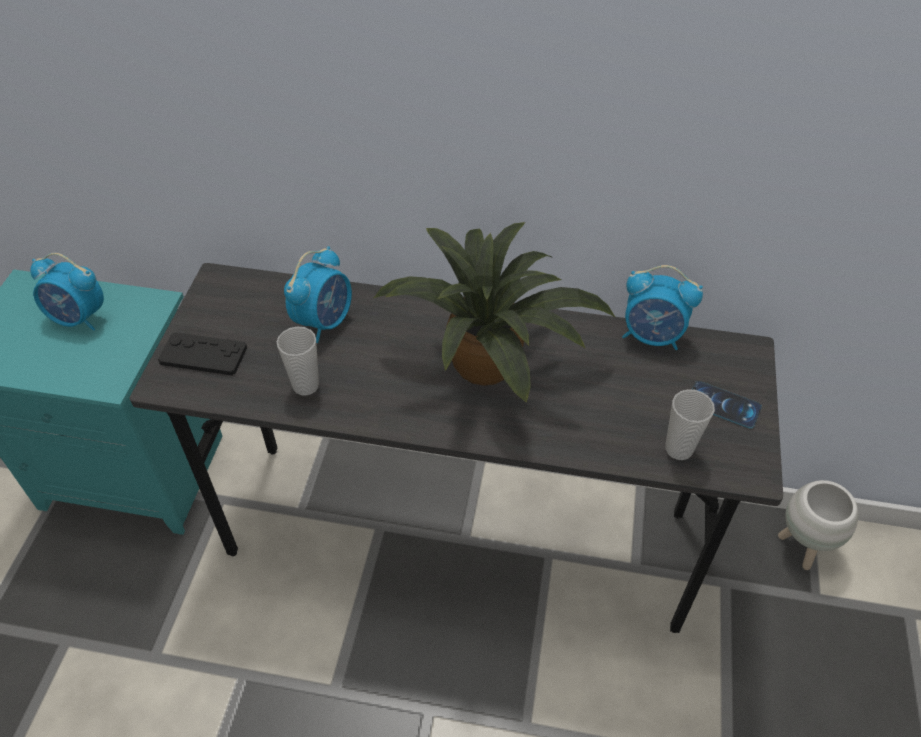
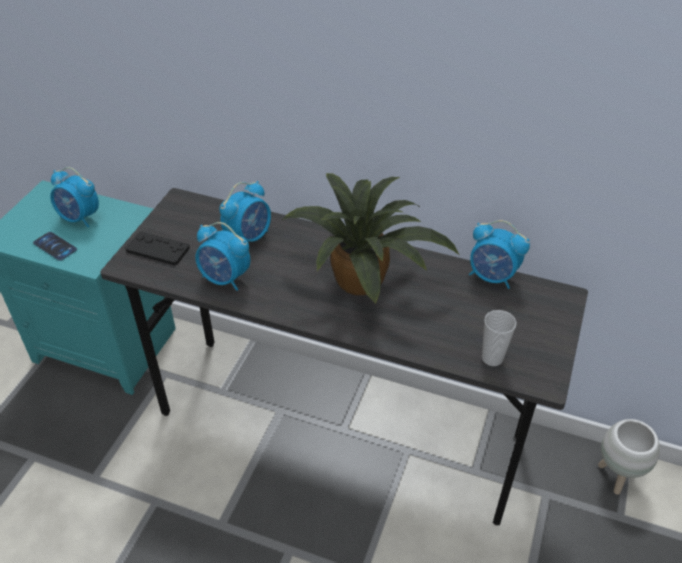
camera: 10 degrees right, 5 degrees down
cup [277,327,319,396] -> alarm clock [195,222,251,291]
phone [692,381,762,429] -> phone moved to [33,232,77,261]

